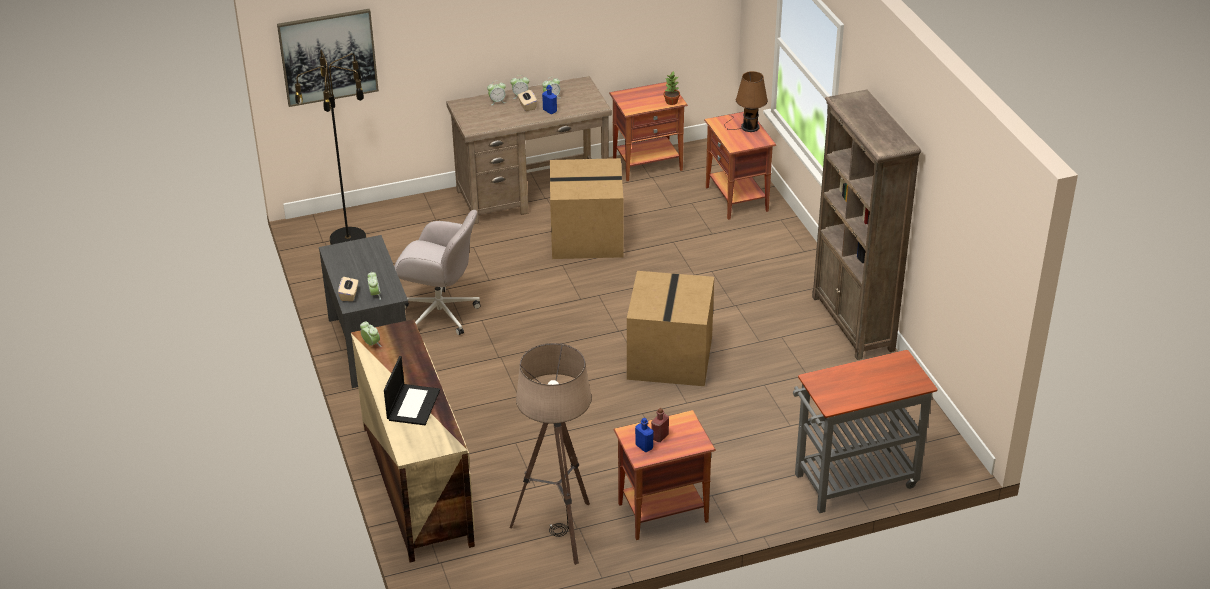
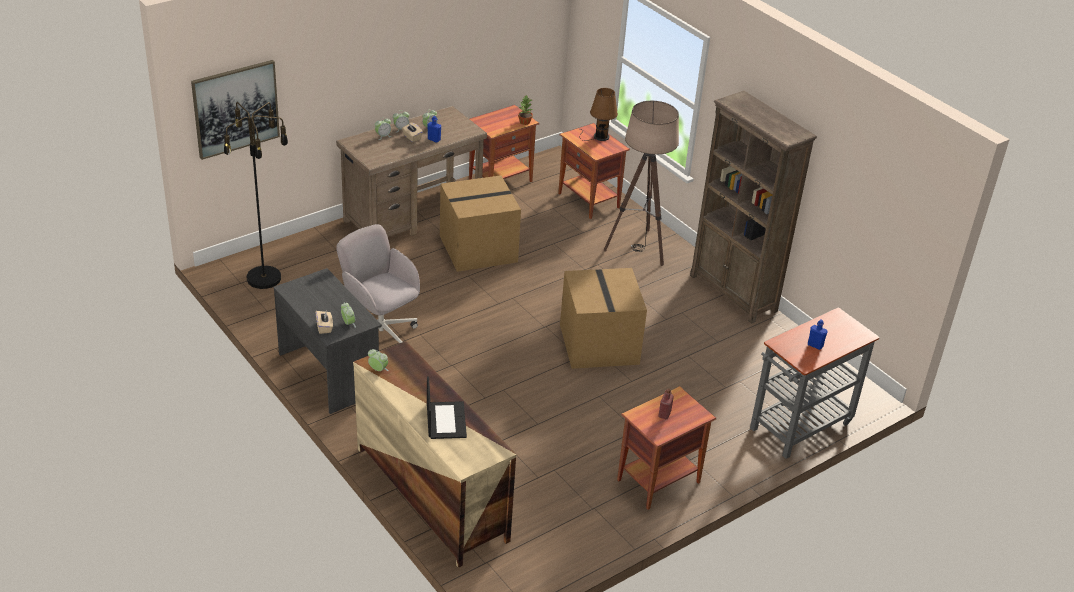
camera: 20 degrees left, 0 degrees up
grey office chair [394,210,481,335] -> grey office chair turned 135 degrees counterclockwise [336,224,420,343]
floor lamp [510,343,592,565] -> floor lamp moved to [604,101,679,266]
blue bottle [635,418,654,452] -> blue bottle moved to [808,320,828,350]

